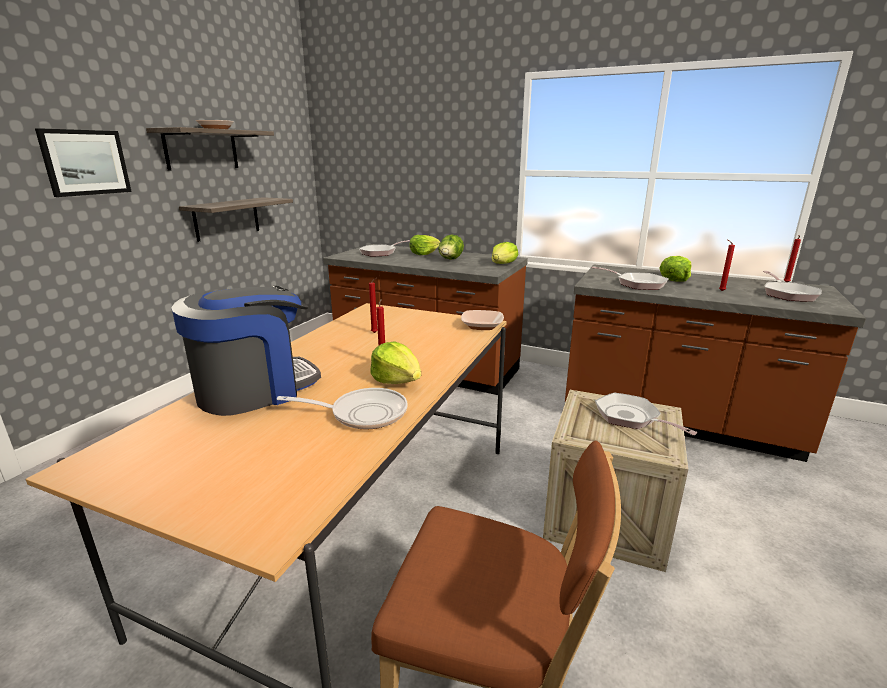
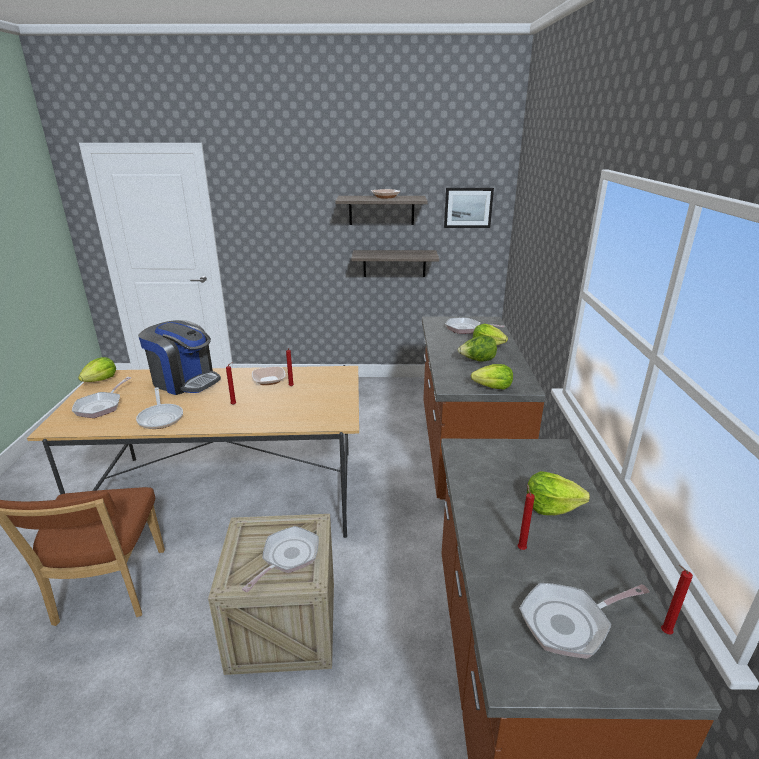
camera: 65 degrees right, 5 degrees up
picture [35,128,132,197] -> picture moved to [444,188,494,228]
lettuce [371,341,421,384] -> lettuce moved to [78,357,116,382]
bowl [461,310,504,330] -> bowl moved to [252,366,286,385]
frying pan [591,266,669,290] -> frying pan moved to [72,377,131,418]

